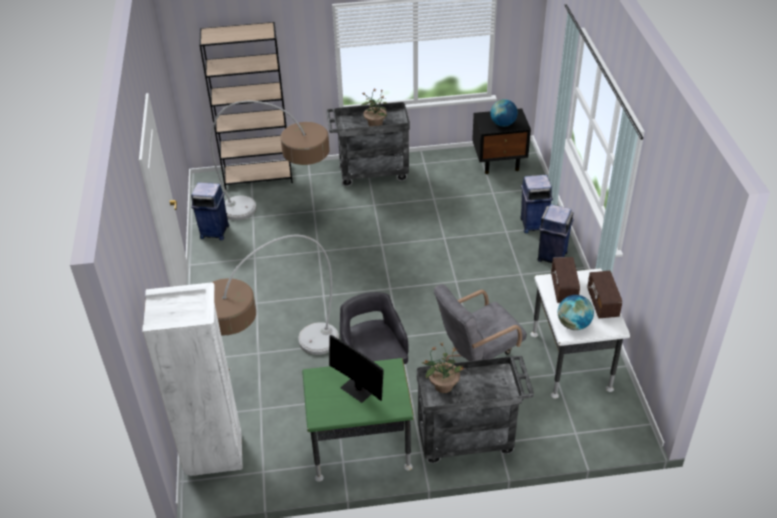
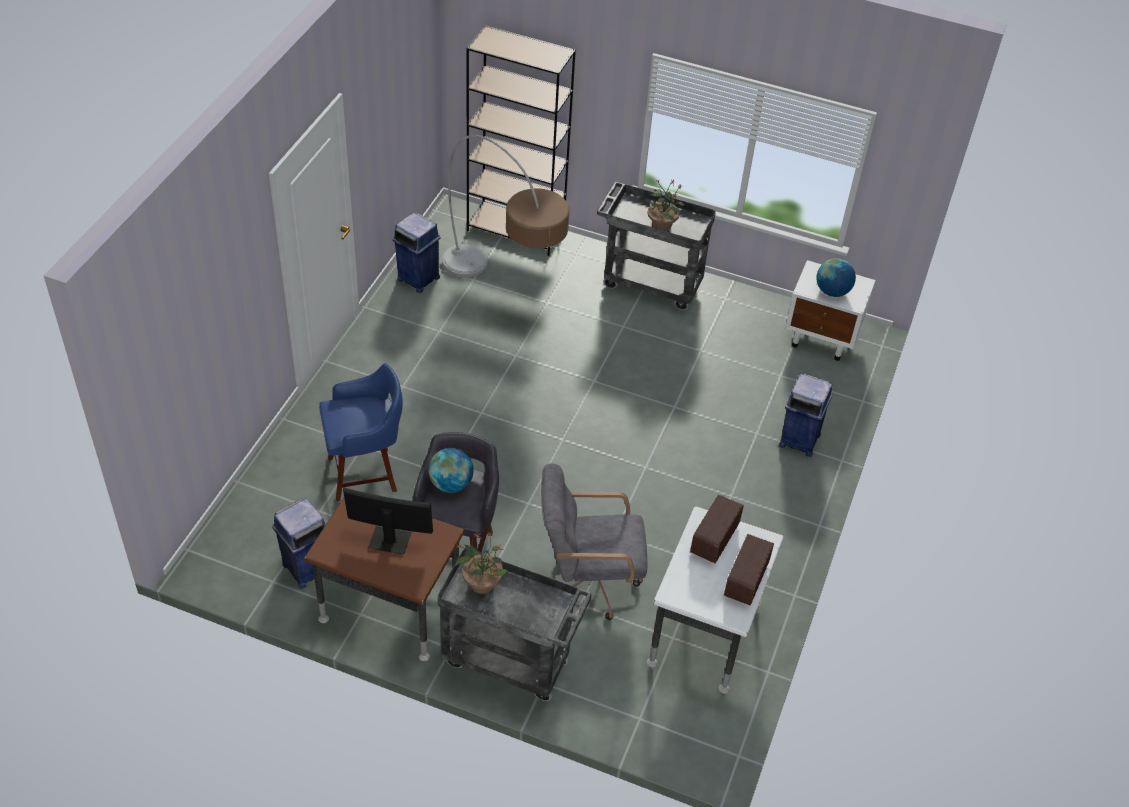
camera: 25 degrees right, 5 degrees up
white cabinet [142,282,242,476] -> none
floor lamp [212,235,339,355] -> blue stool [319,363,403,501]
green desk [302,358,414,482] -> brown desk [305,498,464,661]
monitor [329,335,384,403] -> monitor turned 120 degrees clockwise [343,487,433,554]
black nightstand [472,108,531,174] -> white nightstand [785,260,876,361]
blue trash can [537,204,574,263] -> blue trash can moved to [272,498,325,589]
globe [558,295,594,330] -> globe moved to [428,448,474,493]

